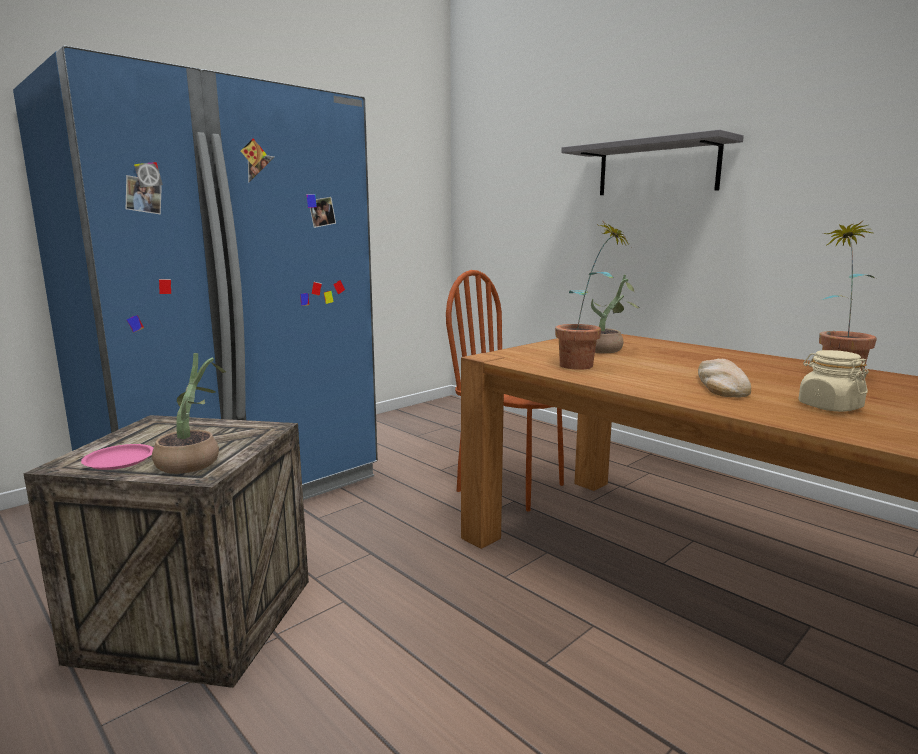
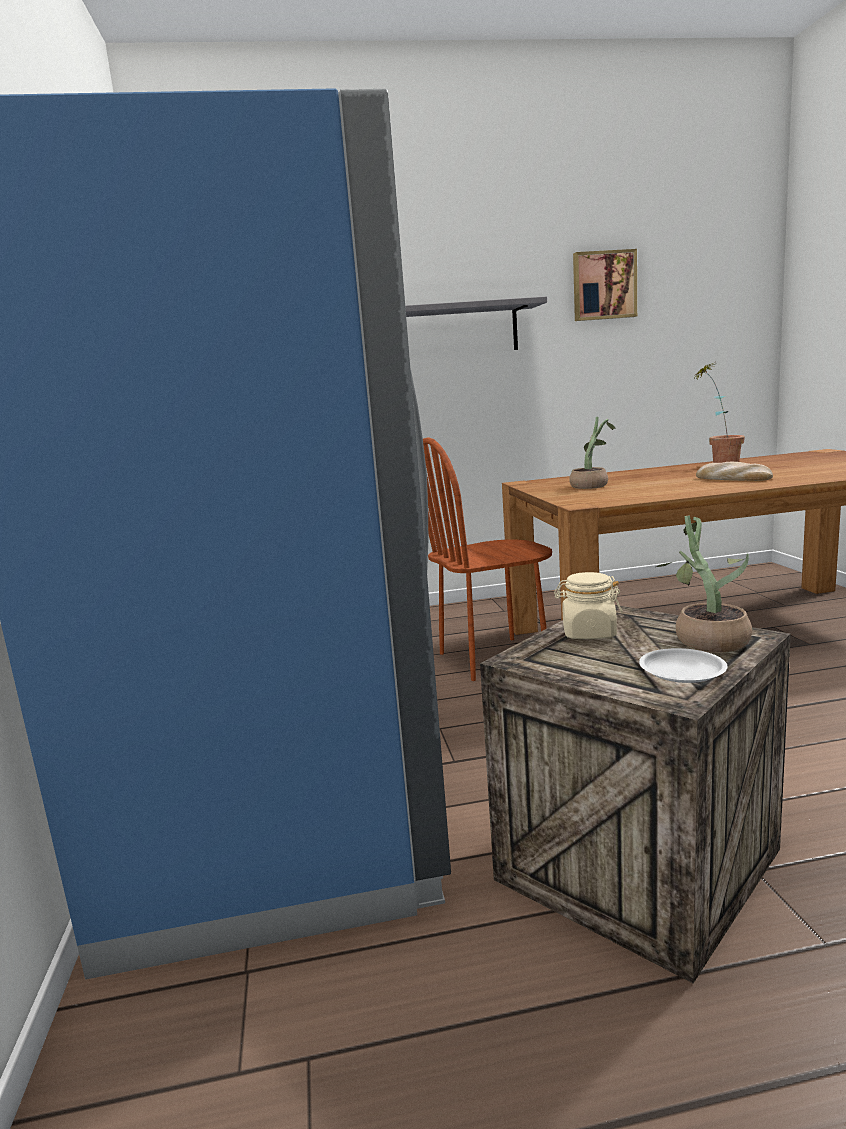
camera: 55 degrees left, 0 degrees up
pink plate [81,444,153,470] -> white plate [639,648,728,683]
potted plant [555,224,631,370] -> none
beige jar [798,350,869,412] -> beige jar moved to [554,572,623,639]
none -> picture [573,249,637,321]

